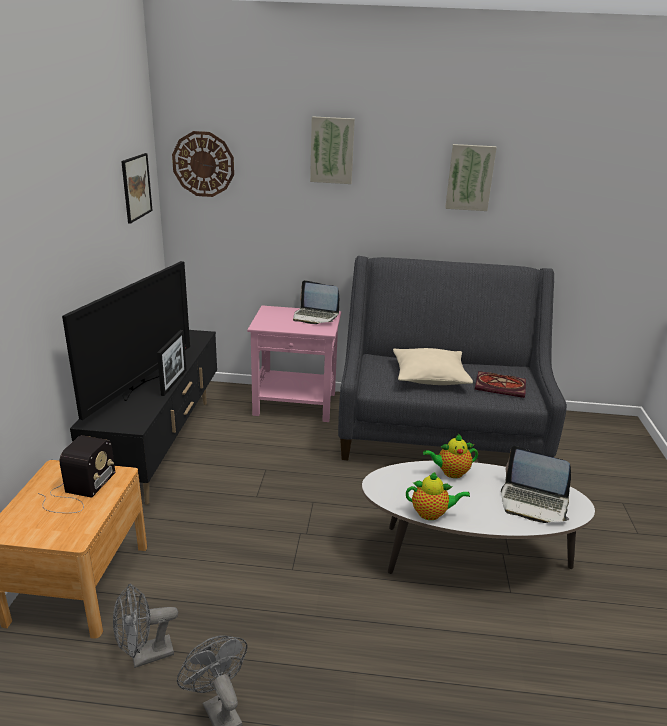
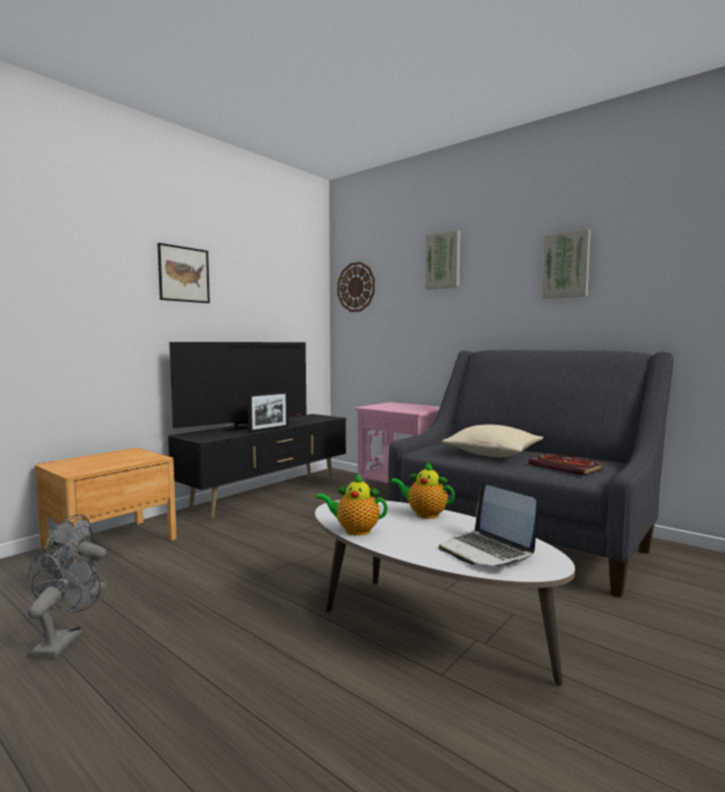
camera: 35 degrees right, 20 degrees down
radio [38,435,115,513] -> none
picture [121,153,153,224] -> picture moved to [157,243,210,303]
laptop [293,280,339,324] -> none
teapot [406,472,470,520] -> teapot turned 150 degrees clockwise [316,473,388,536]

